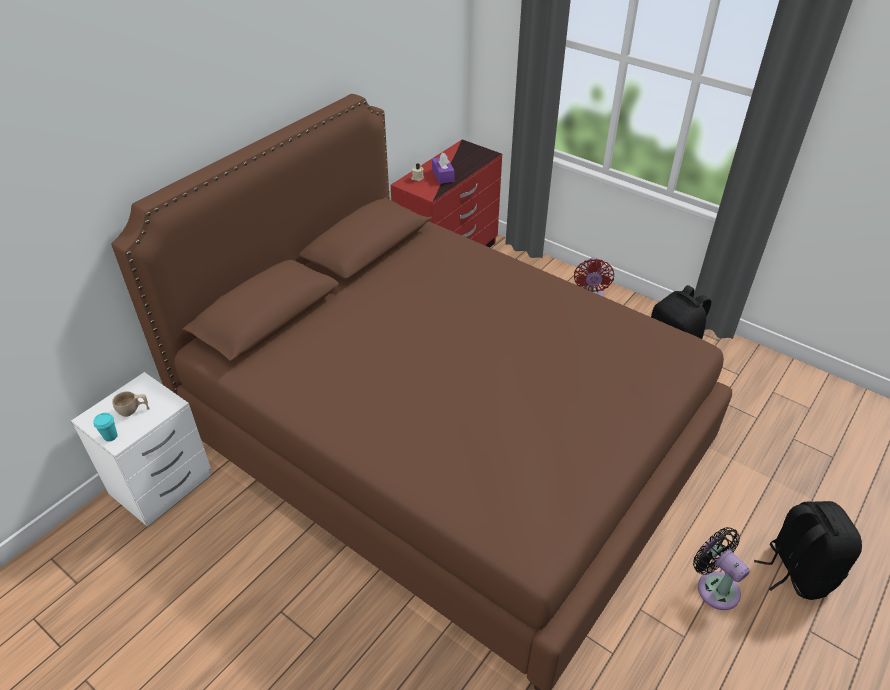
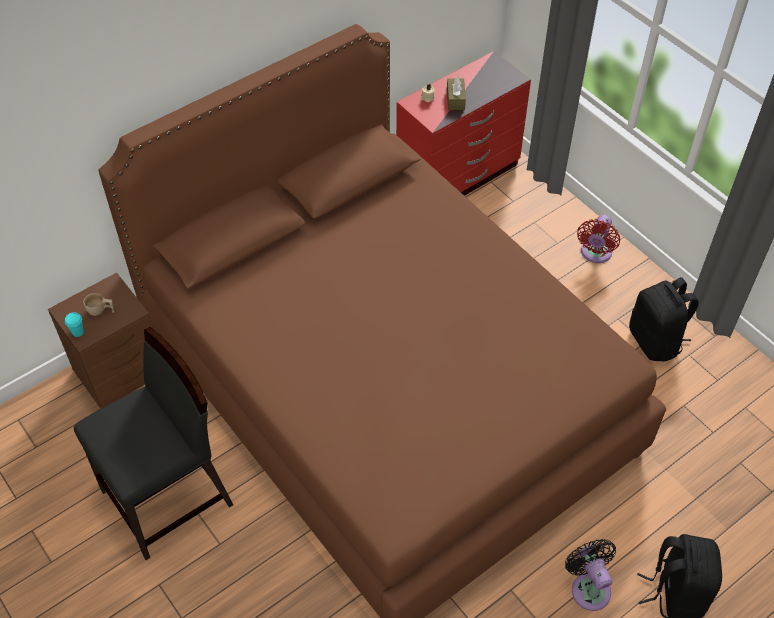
camera: 15 degrees right, 10 degrees up
white nightstand [71,372,212,527] -> brown nightstand [48,272,154,409]
purple tissue box [432,152,455,184] -> brown tissue box [447,76,466,110]
none -> black chair [74,327,233,560]

